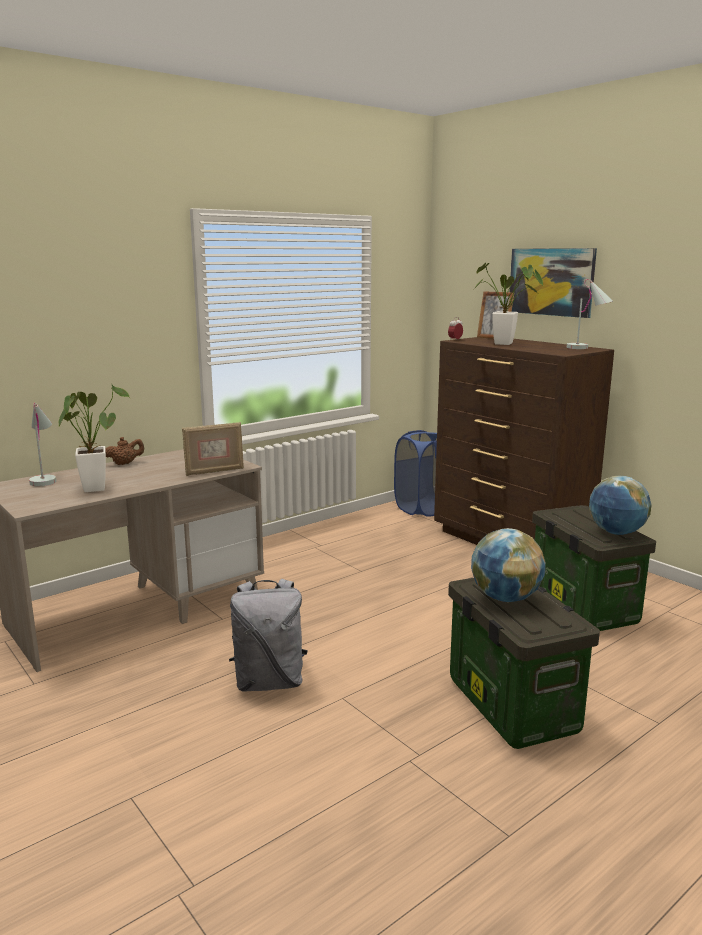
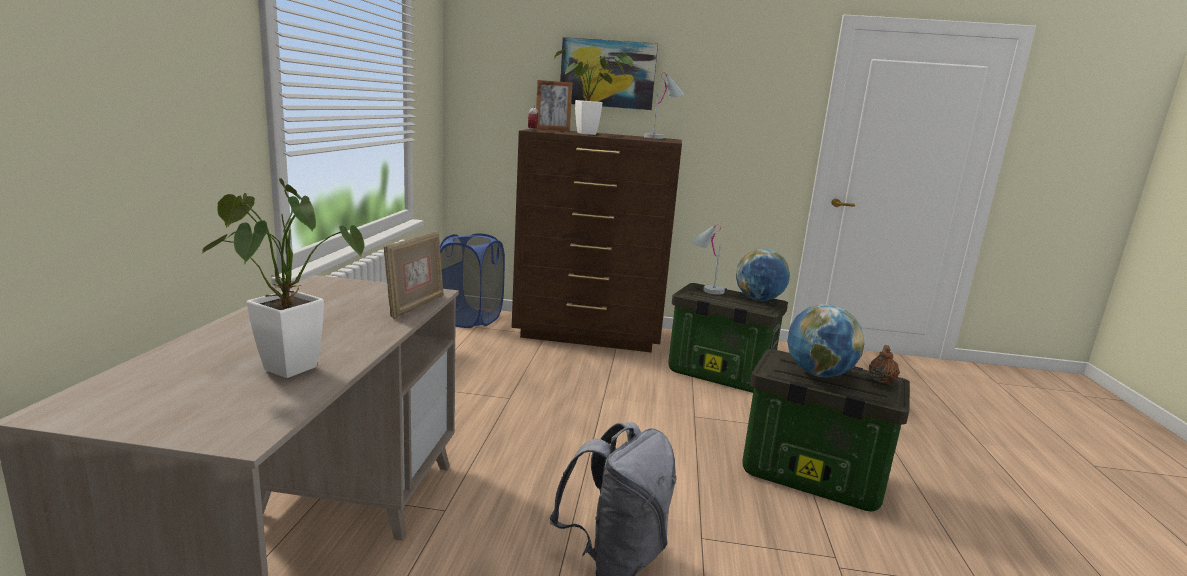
camera: 45 degrees left, 0 degrees up
white table lamp [29,402,56,486] -> white table lamp moved to [691,224,725,295]
brown teapot [105,437,144,465] -> brown teapot moved to [869,345,900,384]

